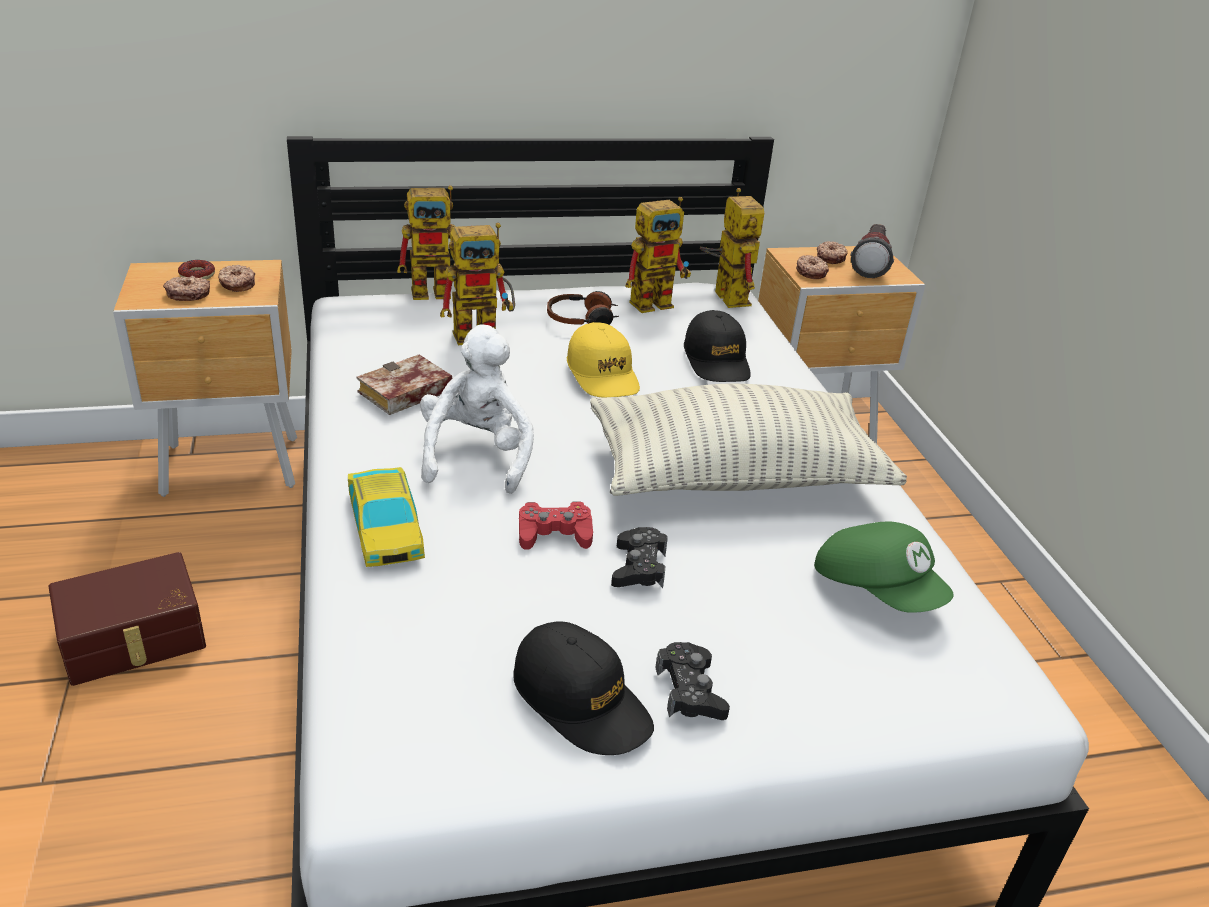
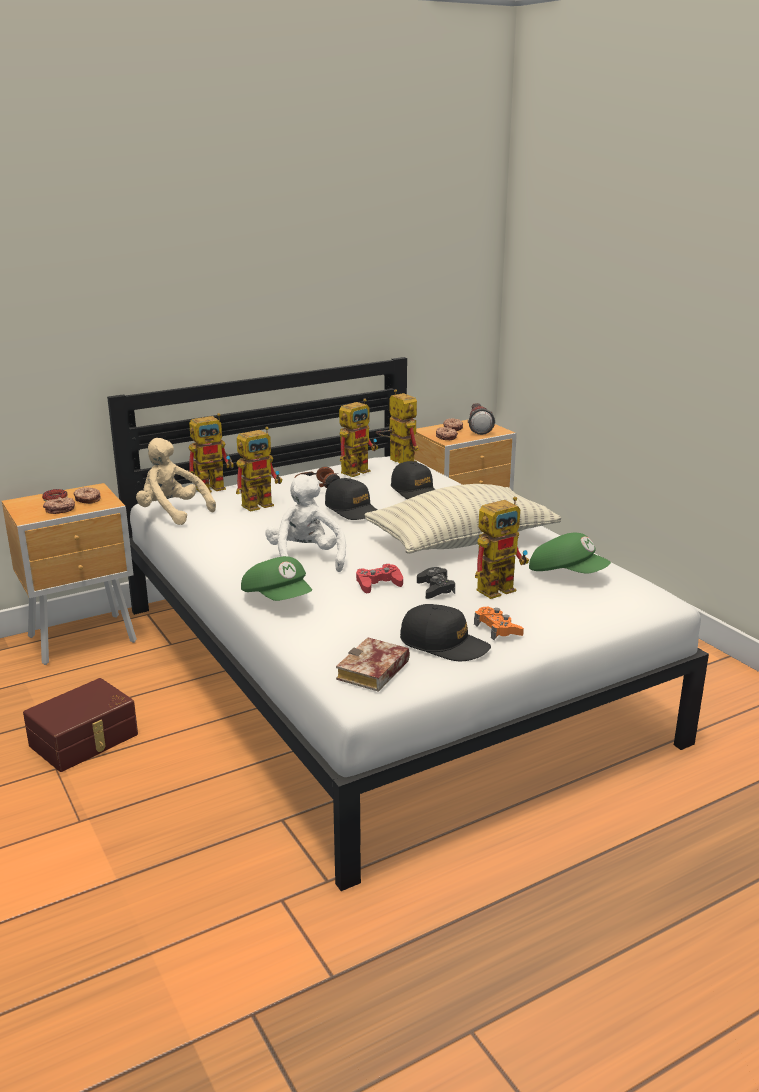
camera: 15 degrees left, 10 degrees down
toy car [348,467,425,567] -> green cap [241,556,312,601]
book [357,355,453,415] -> book moved to [336,637,410,692]
yellow cap [567,322,640,398] -> black cap [325,478,377,520]
black game controller [655,642,730,720] -> orange game controller [474,607,524,640]
none -> beige plush toy [136,438,216,525]
none -> toy robot [475,497,529,599]

